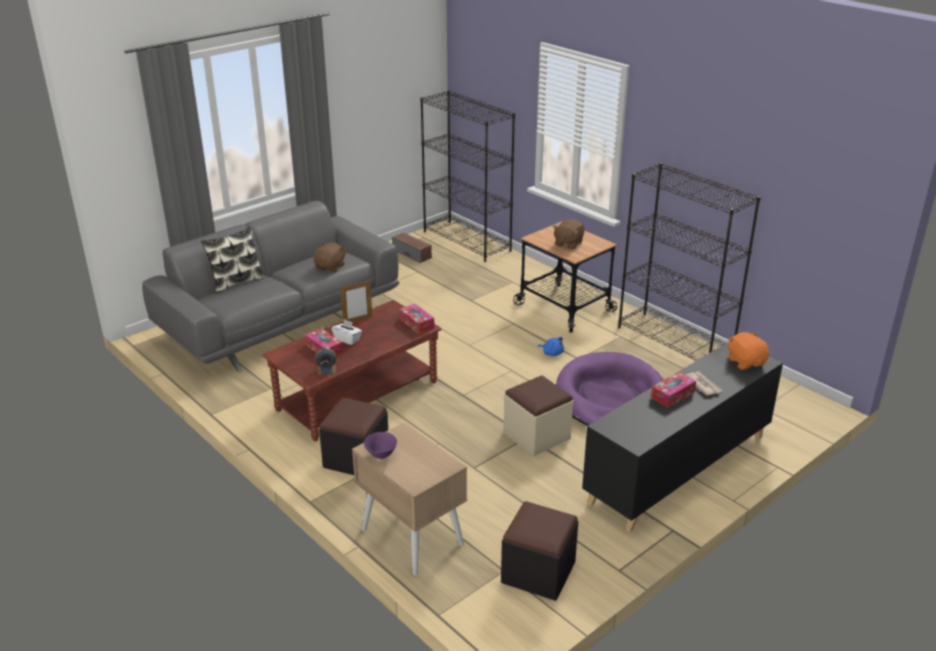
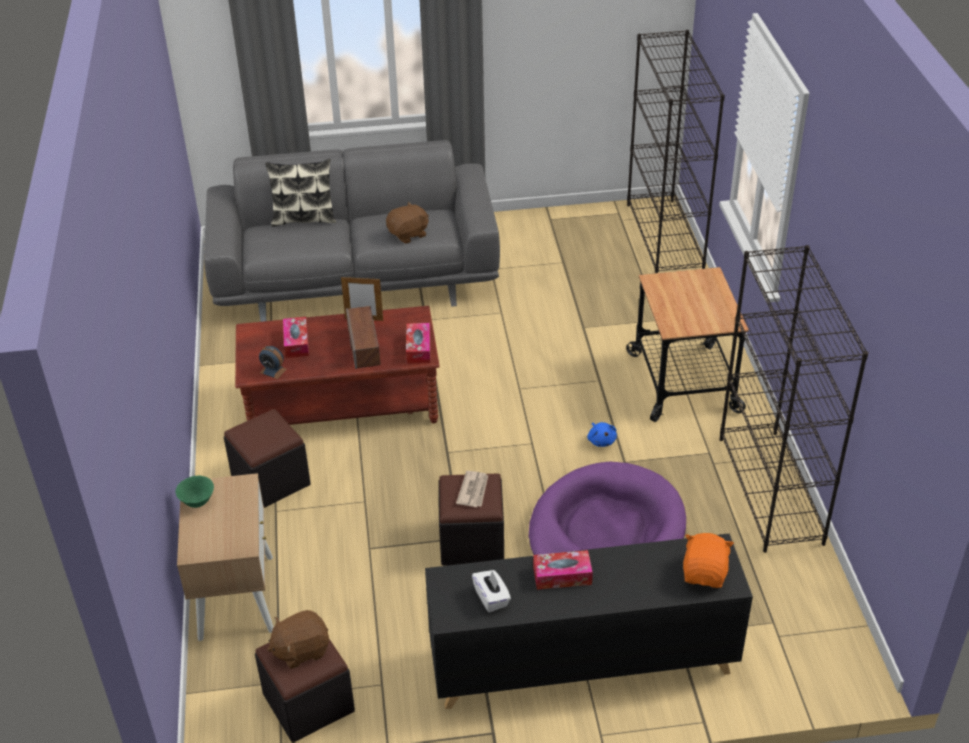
camera: 35 degrees right, 10 degrees up
white tissue box [332,319,362,345] -> white tissue box moved to [472,570,511,613]
purple bowl [364,432,397,459] -> green bowl [175,476,214,508]
speaker [392,233,432,263] -> speaker moved to [346,306,381,369]
beige ottoman [504,375,573,456] -> black ottoman [439,474,504,566]
brown plush toy [553,219,585,250] -> brown plush toy moved to [267,610,329,669]
newspaper [686,371,723,396] -> newspaper moved to [456,471,488,507]

